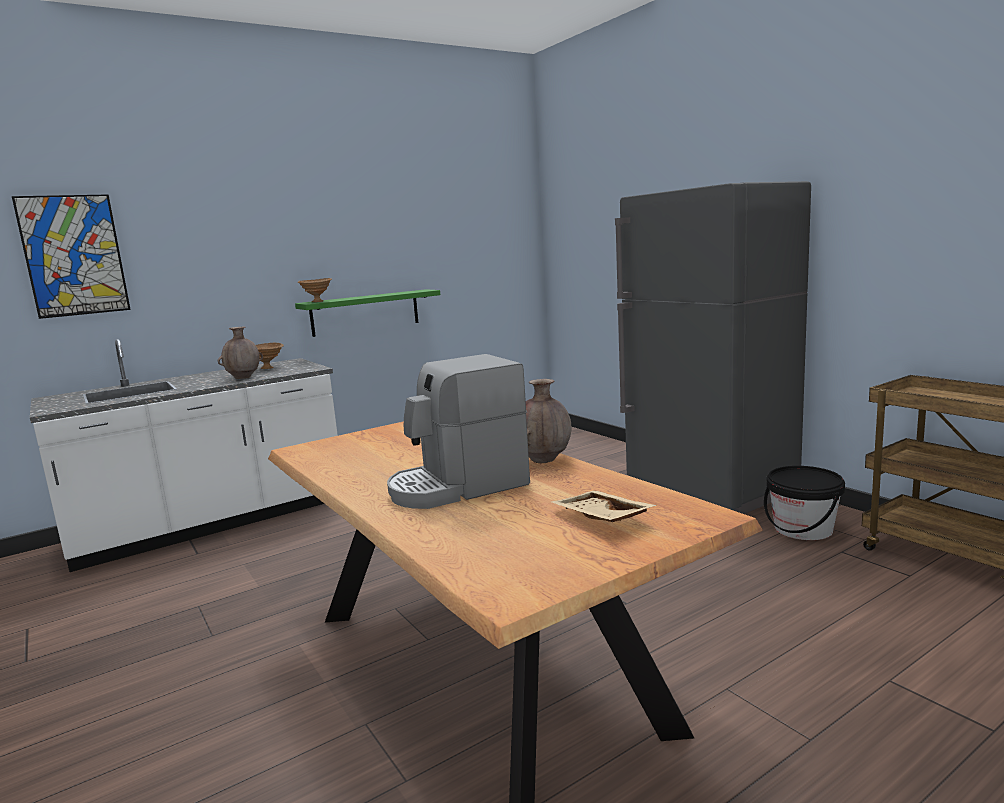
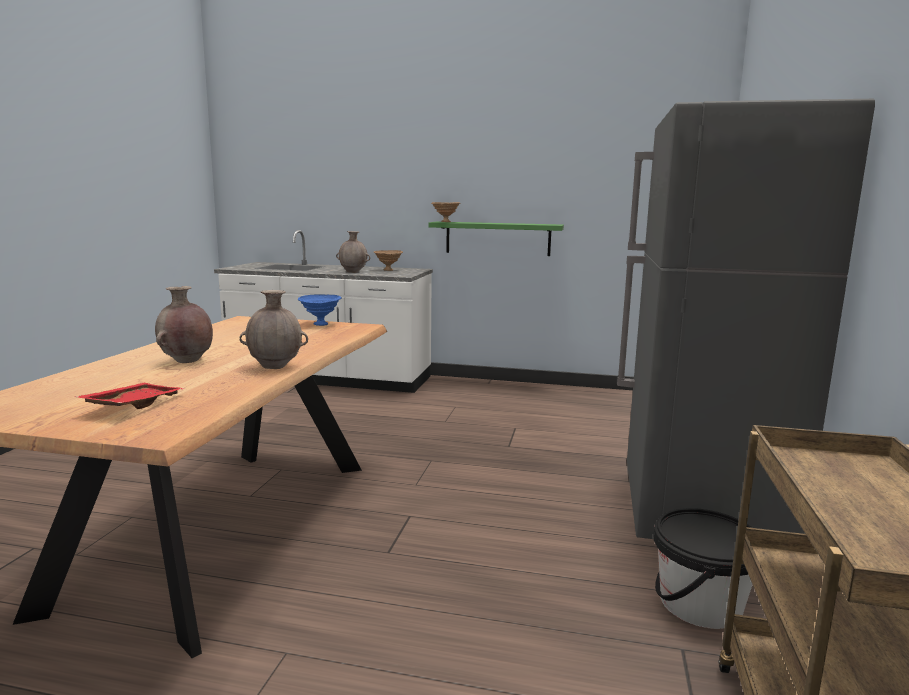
camera: 45 degrees right, 0 degrees up
picture [12,194,131,319] -> none
coffee machine [387,354,530,509] -> brown vase [155,286,213,363]
beige tray [552,491,657,522] -> red tray [75,383,186,409]
none -> blue bowl [298,295,342,326]

